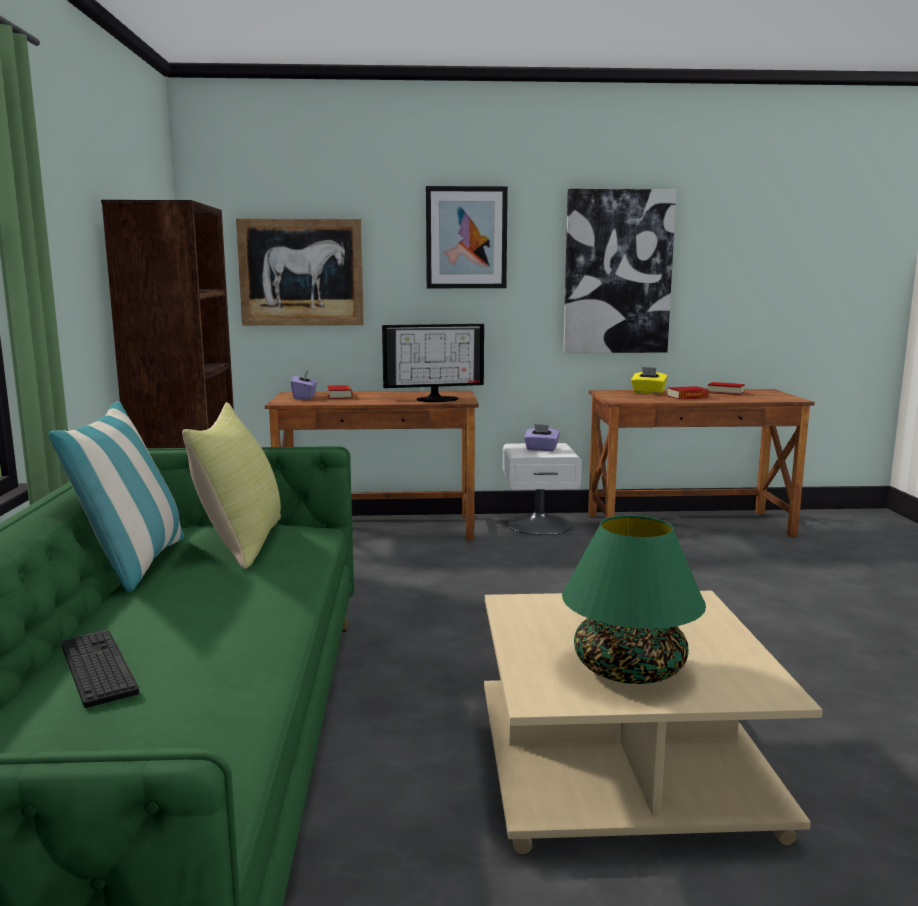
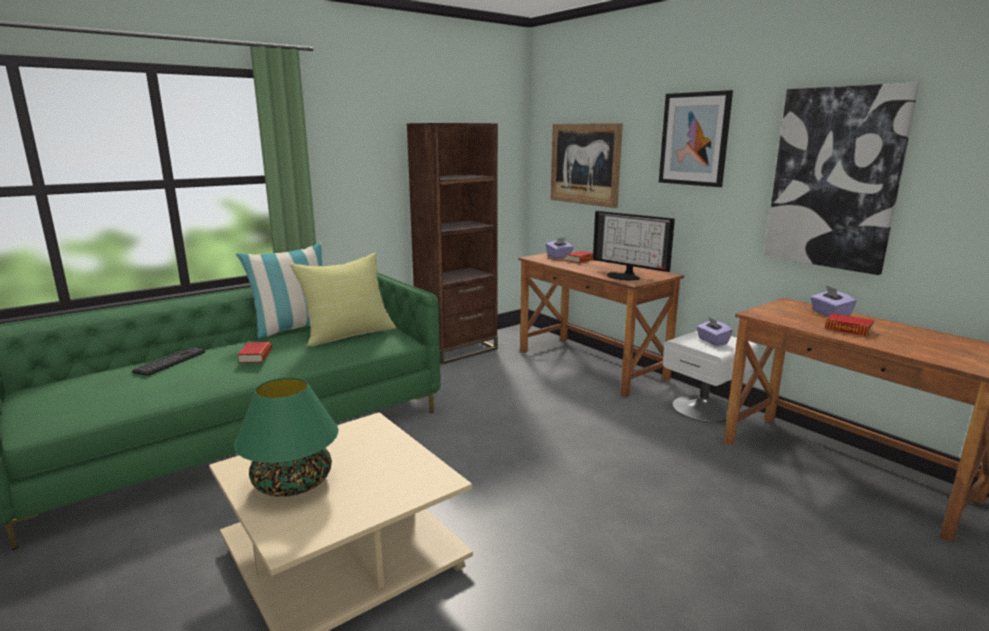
camera: 55 degrees right, 5 degrees up
yellow tissue box [631,367,668,394] -> purple tissue box [810,285,856,317]
book [708,382,745,395] -> book moved to [237,342,272,363]

